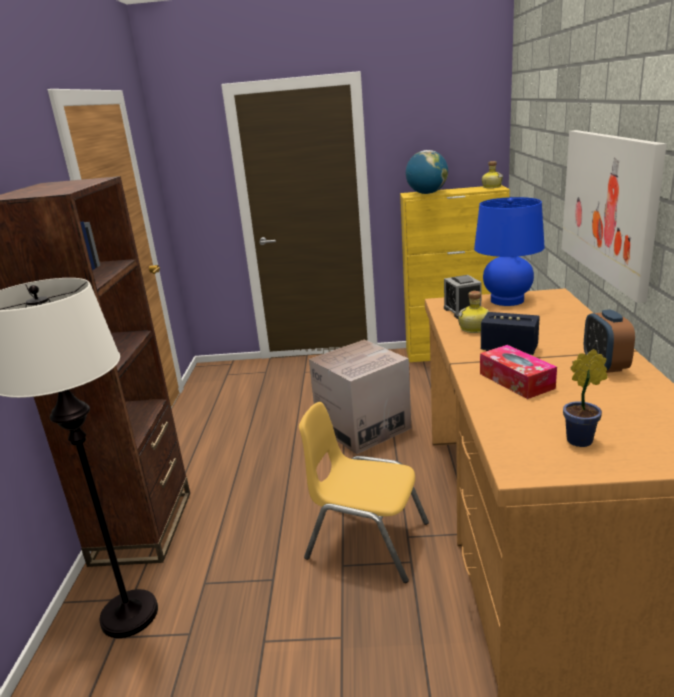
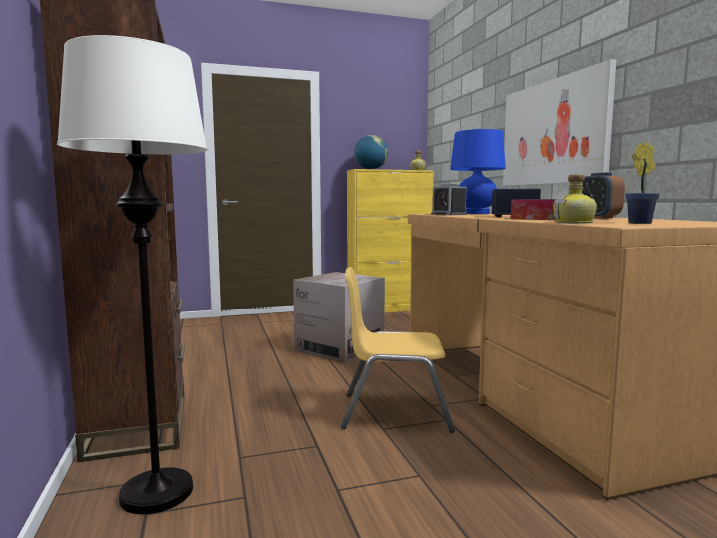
camera: 20 degrees left, 15 degrees down
bottle [458,291,489,333] -> bottle moved to [553,174,597,224]

